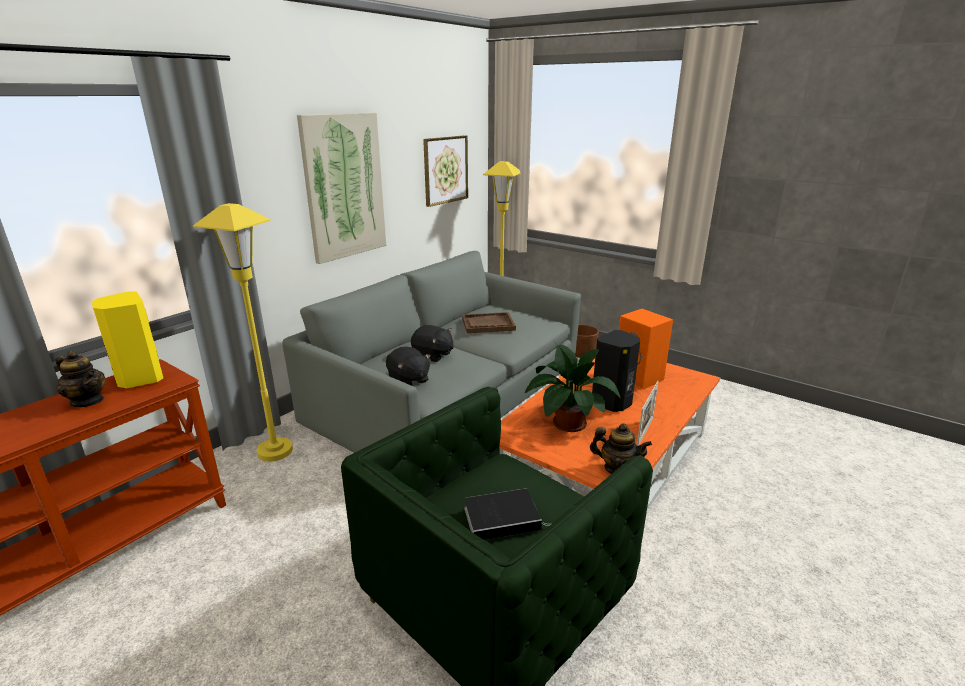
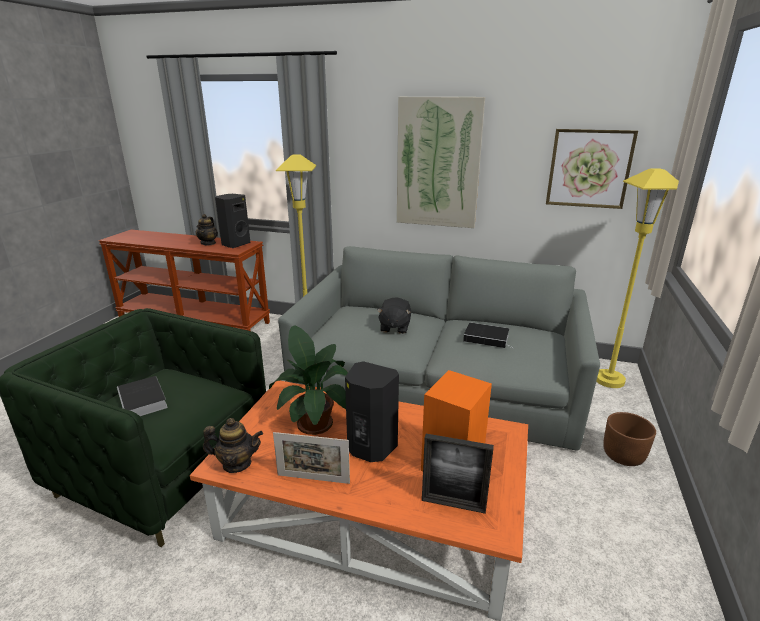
camera: 70 degrees right, 0 degrees up
yellow speaker [91,292,163,388] -> black speaker [215,194,251,248]
black plush toy [386,347,431,386] -> none
brown tray [462,312,516,334] -> book [463,323,512,348]
teapot [590,423,652,474] -> teapot turned 90 degrees counterclockwise [203,418,263,473]
none -> picture frame [422,434,494,514]

